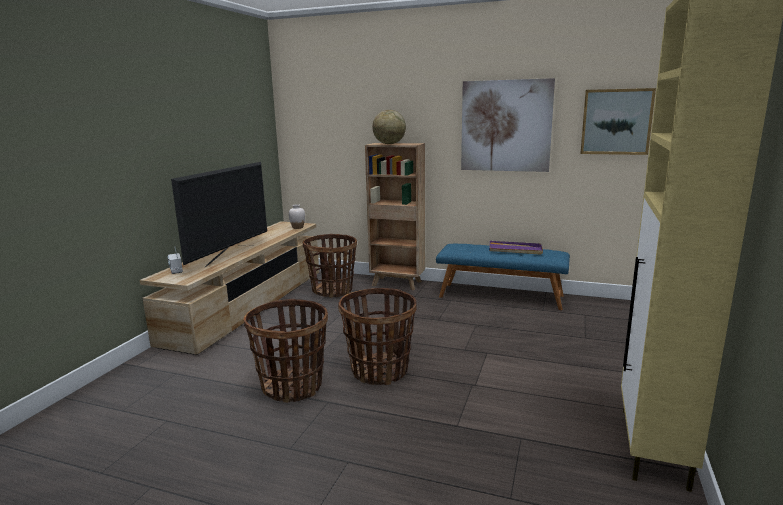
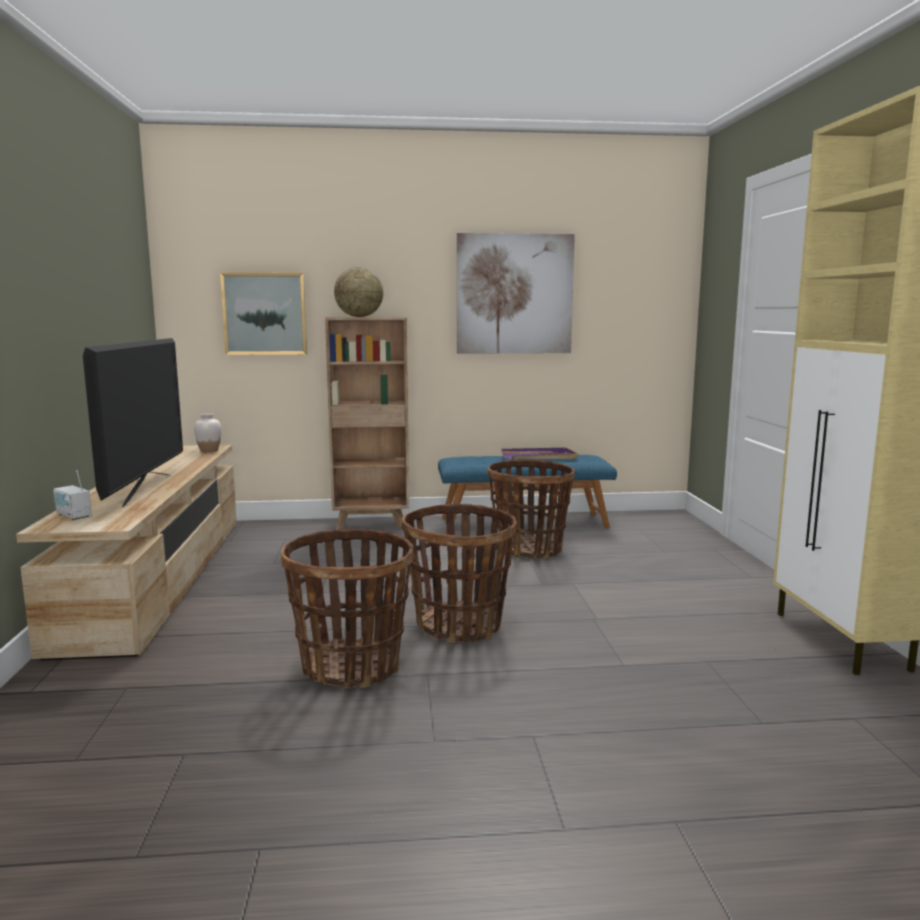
camera: 25 degrees left, 5 degrees down
basket [303,234,357,298] -> basket moved to [488,460,575,559]
picture [580,88,656,155] -> picture moved to [220,273,307,355]

